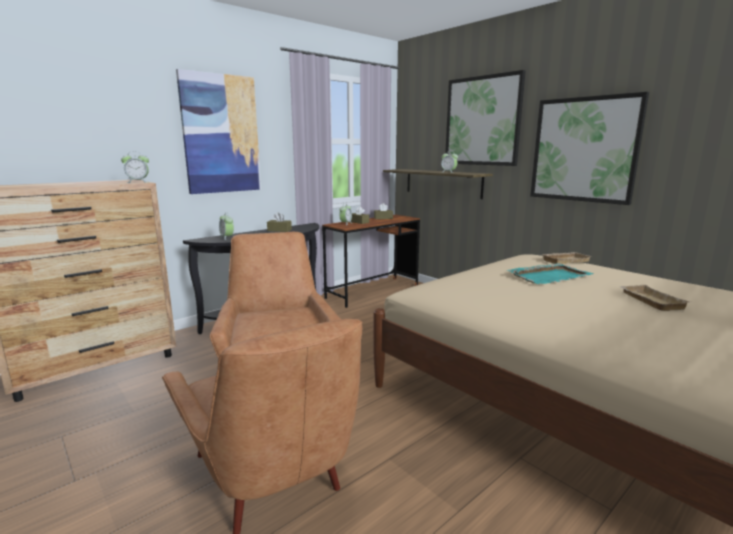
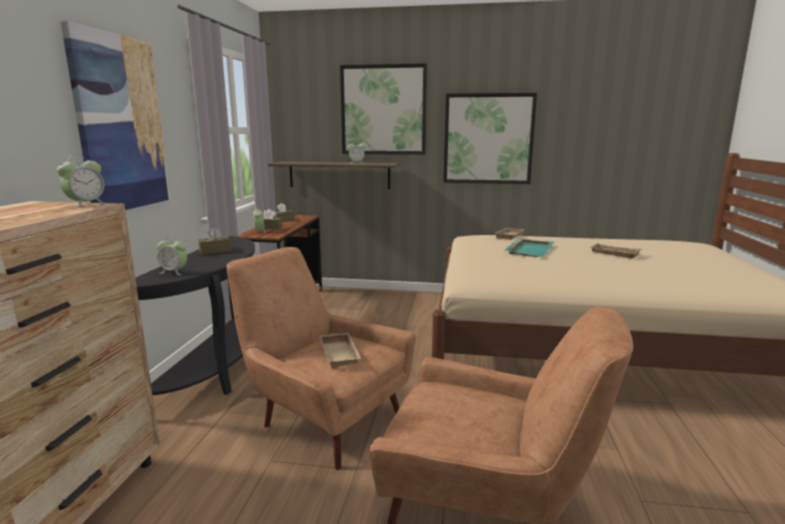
camera: 40 degrees left, 0 degrees up
none -> beige tray [320,333,362,368]

